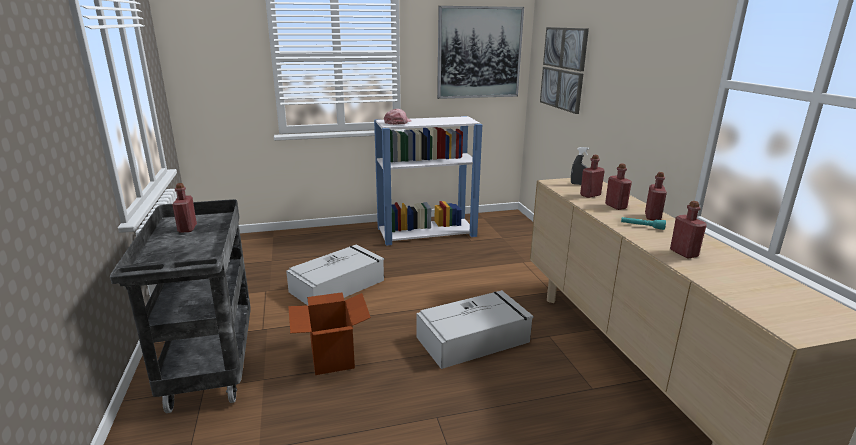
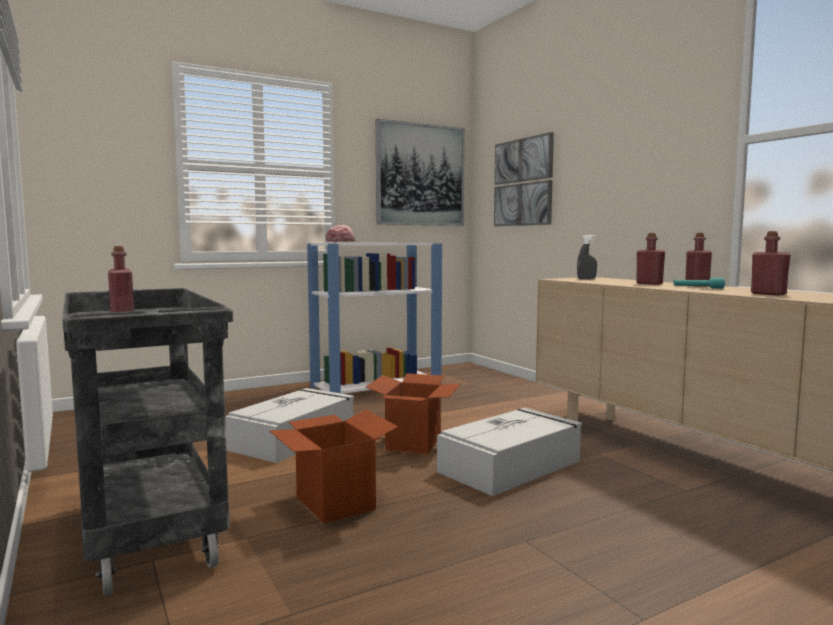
camera: 15 degrees left, 15 degrees down
red bottle [580,155,605,198] -> none
none -> cardboard box [366,373,460,454]

